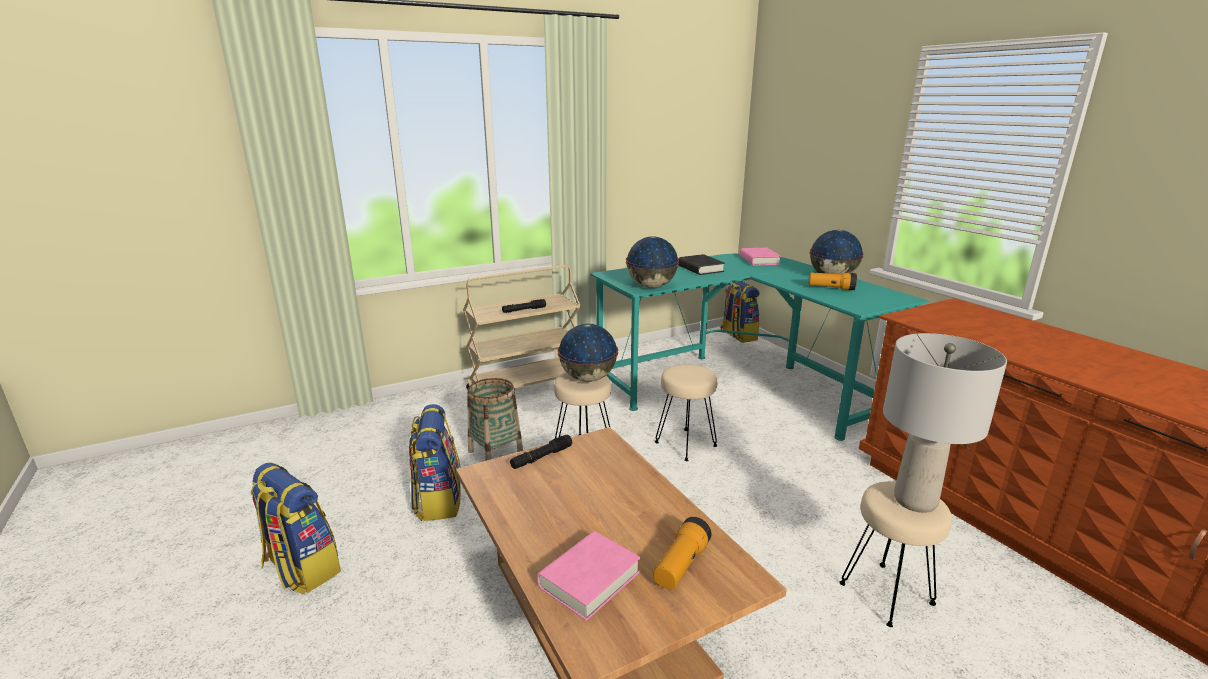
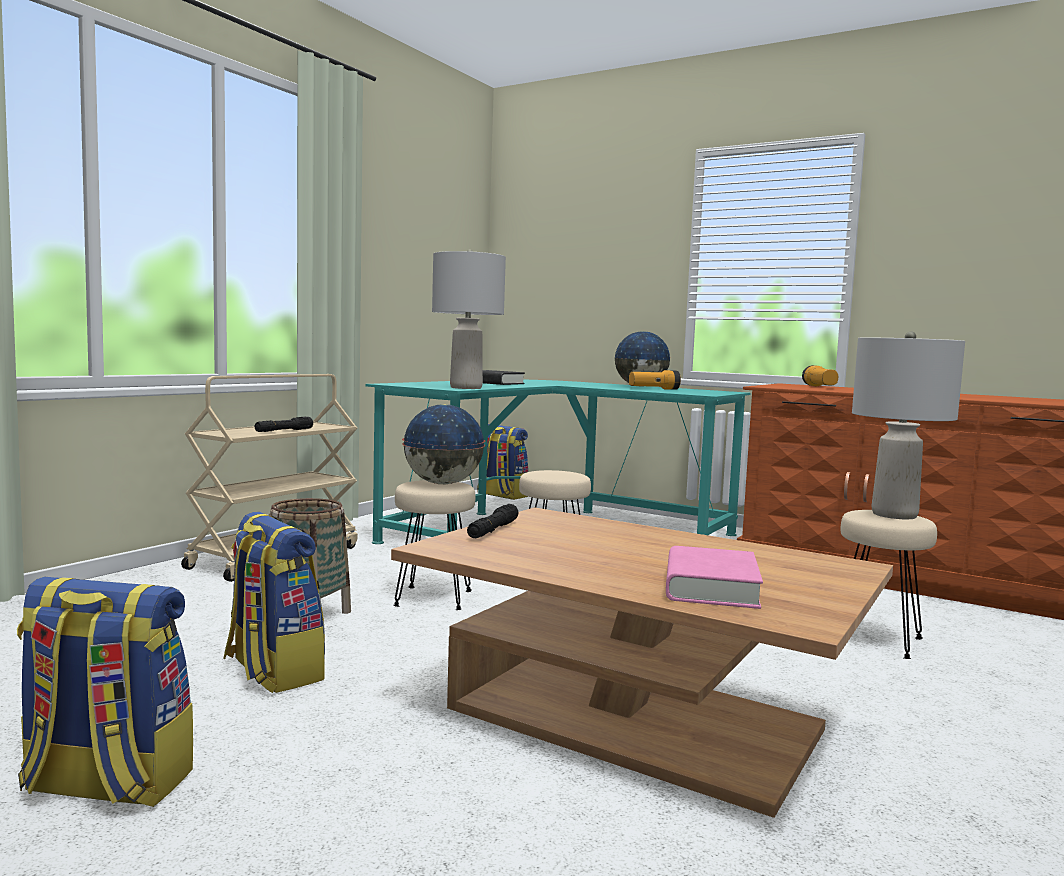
camera: 30 degrees left, 15 degrees down
globe [626,236,679,288] -> grey table lamp [432,249,506,389]
flashlight [653,517,712,590] -> flashlight moved to [802,365,838,386]
pink book [740,248,781,266] -> none

